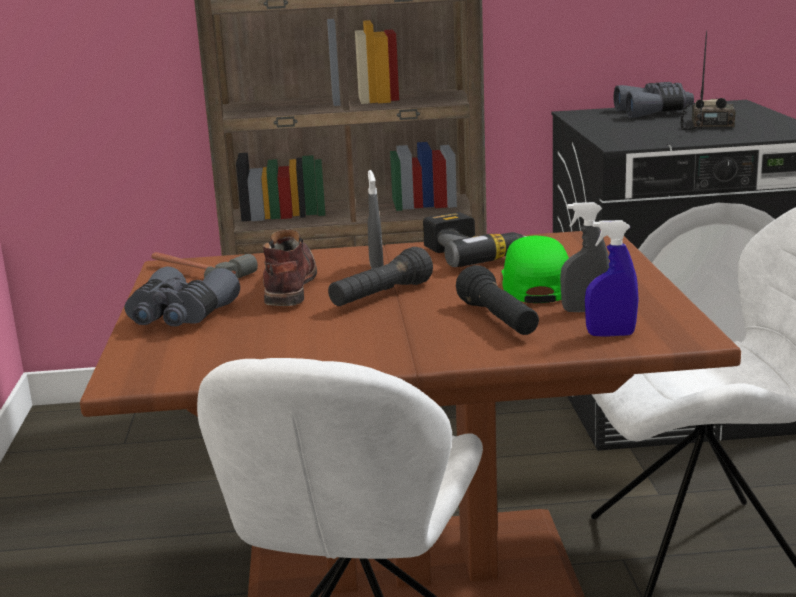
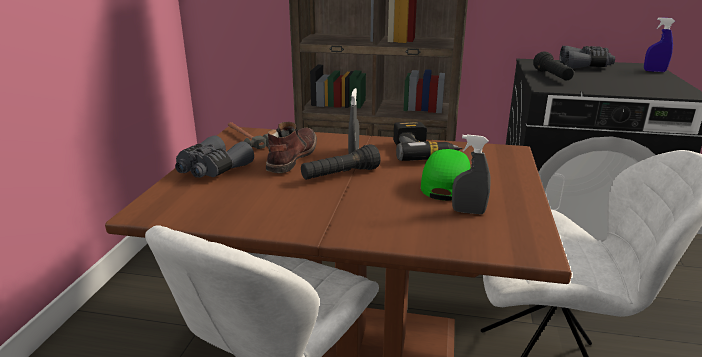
camera: 15 degrees right, 5 degrees up
black flashlight [456,265,539,335] -> black flashlight moved to [533,51,574,81]
blue spray bottle [585,220,639,337] -> blue spray bottle moved to [644,17,675,72]
radio [680,31,735,130] -> none

